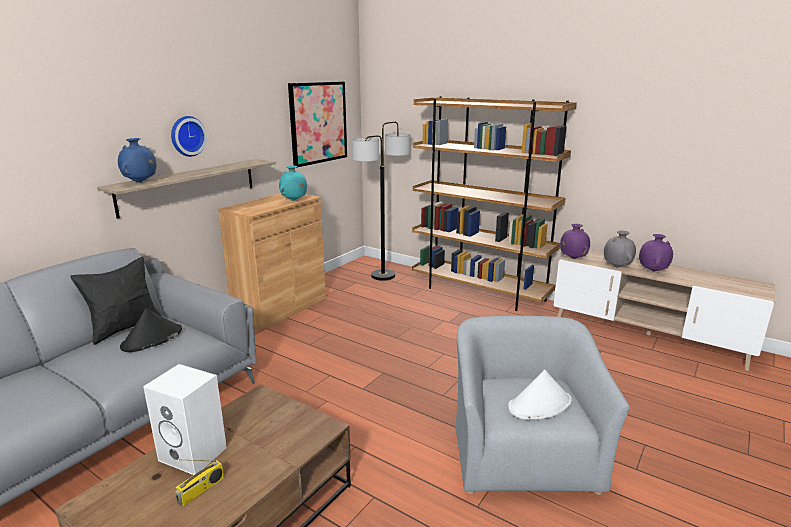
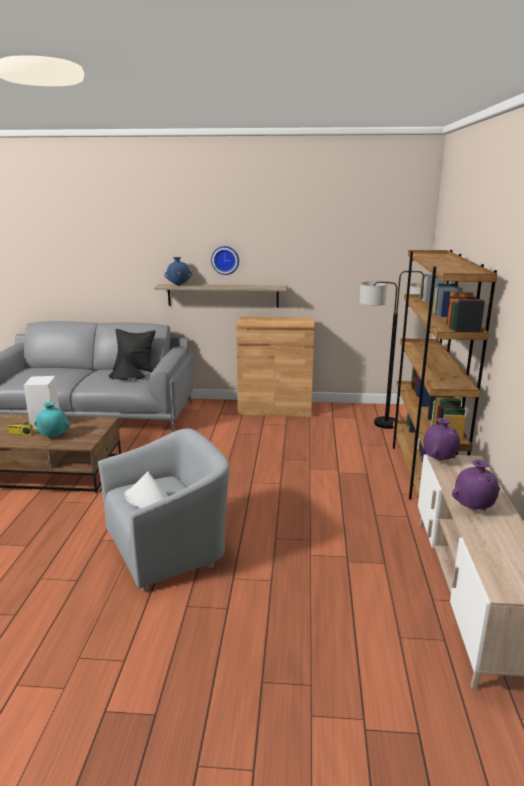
camera: 60 degrees right, 0 degrees up
turquoise vase [279,166,307,201] -> turquoise vase moved to [35,402,70,437]
picture [288,82,347,168] -> none
grey vase [604,230,636,268] -> none

